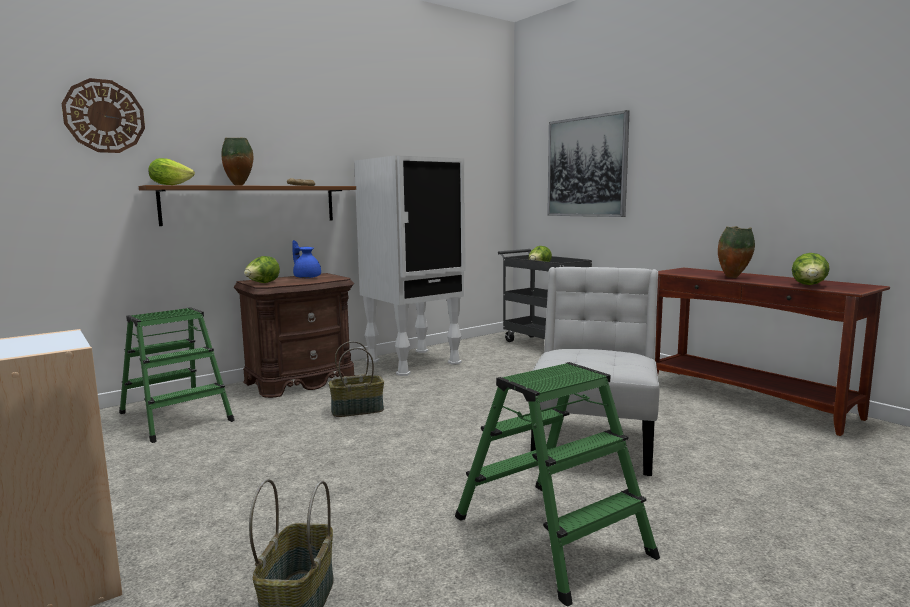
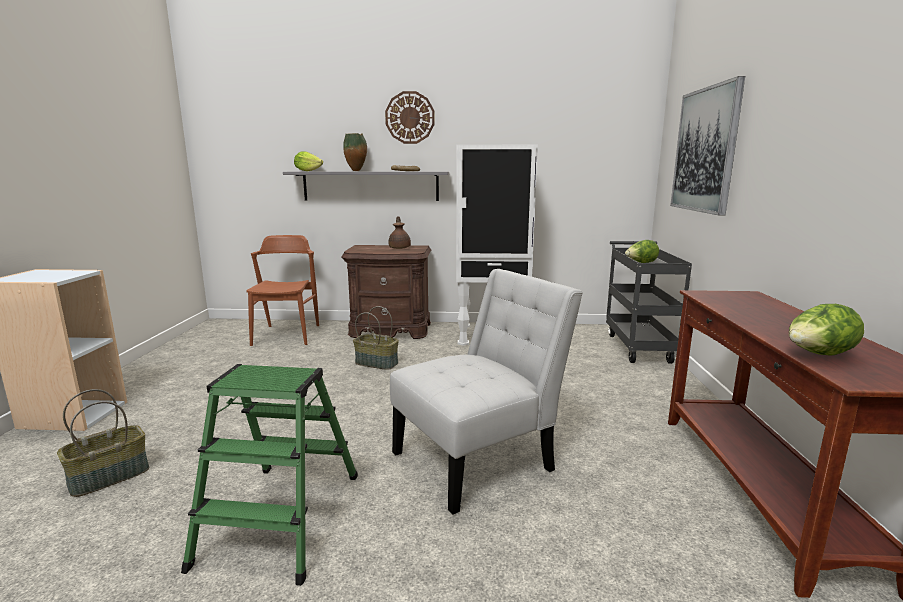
camera: 40 degrees right, 5 degrees up
wall clock [61,78,145,153] -> wall clock moved to [385,91,435,144]
green step ladder [119,307,235,443] -> brown chair [247,235,319,346]
brown shelf [139,185,356,226] -> grey shelf [283,172,449,201]
lettuce [244,256,280,283] -> none
blue teapot [293,240,321,278] -> brown teapot [388,216,411,249]
vase [718,226,755,278] -> none

